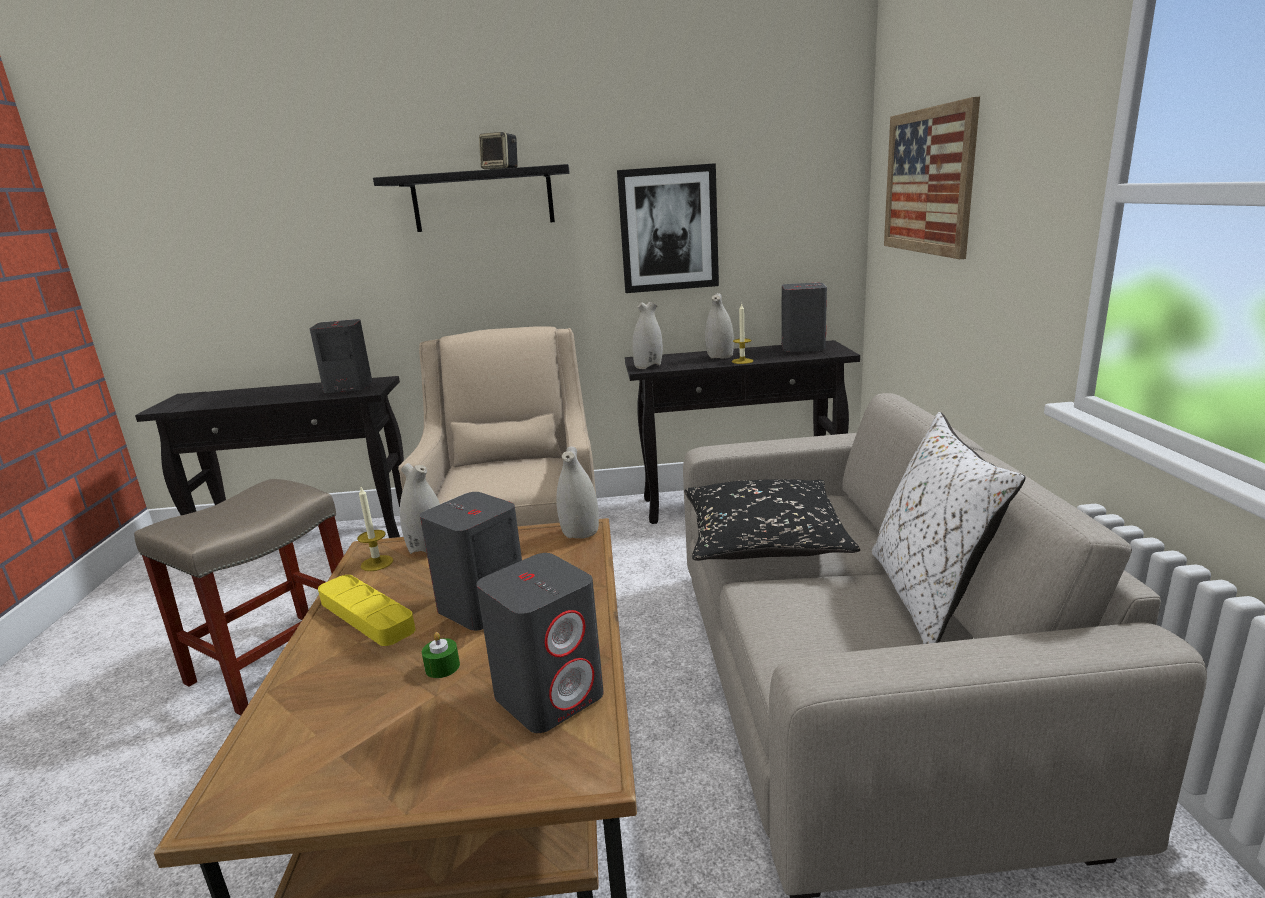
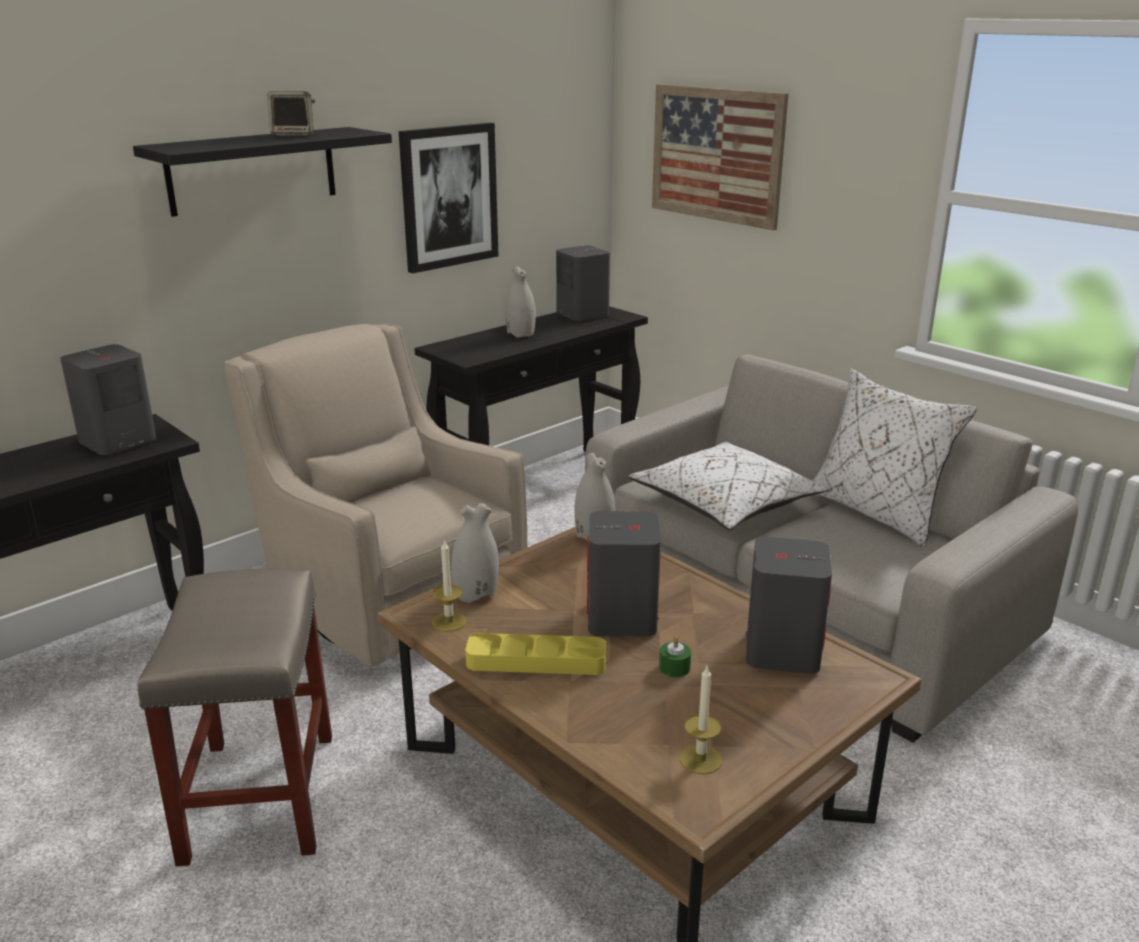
camera: 40 degrees left, 5 degrees up
white vase [632,302,663,369] -> none
black pillow [684,479,860,561] -> white pillow [629,442,828,530]
candle [732,303,753,364] -> candle moved to [680,666,722,774]

